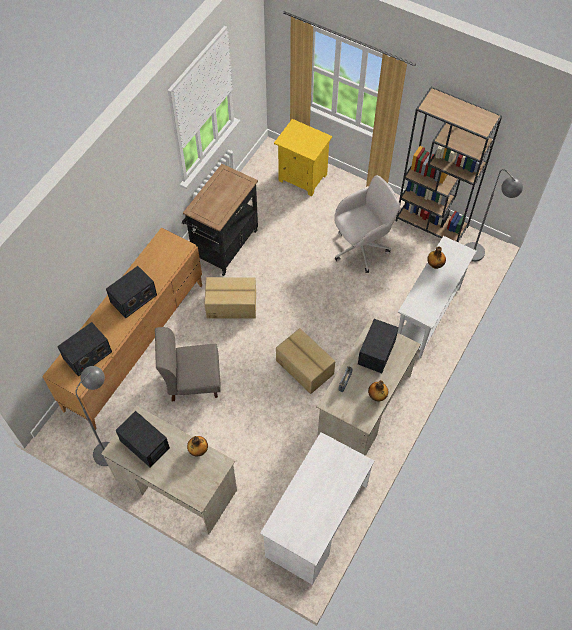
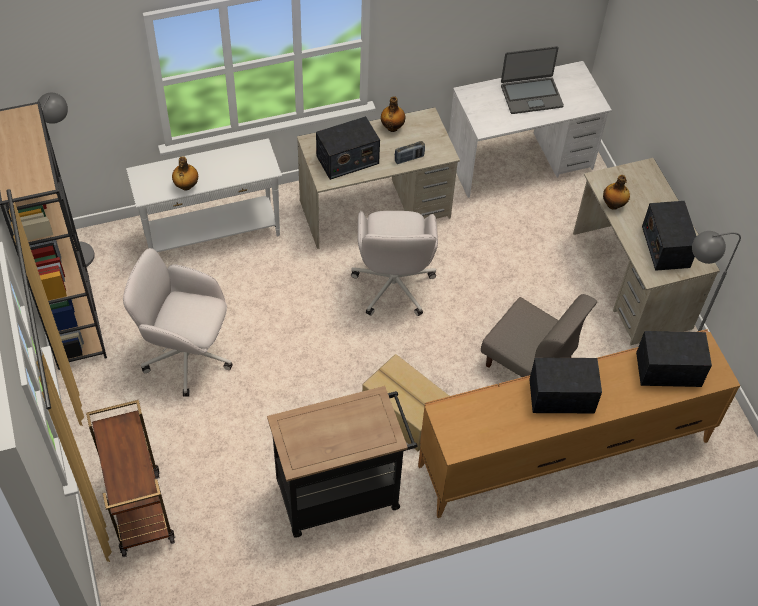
camera: 140 degrees left, 5 degrees down
yellow nightstand [274,119,332,196] -> brown cart [86,400,176,557]
cardboard box [276,328,335,394] -> white office chair [351,211,438,316]
none -> laptop [501,46,564,114]

